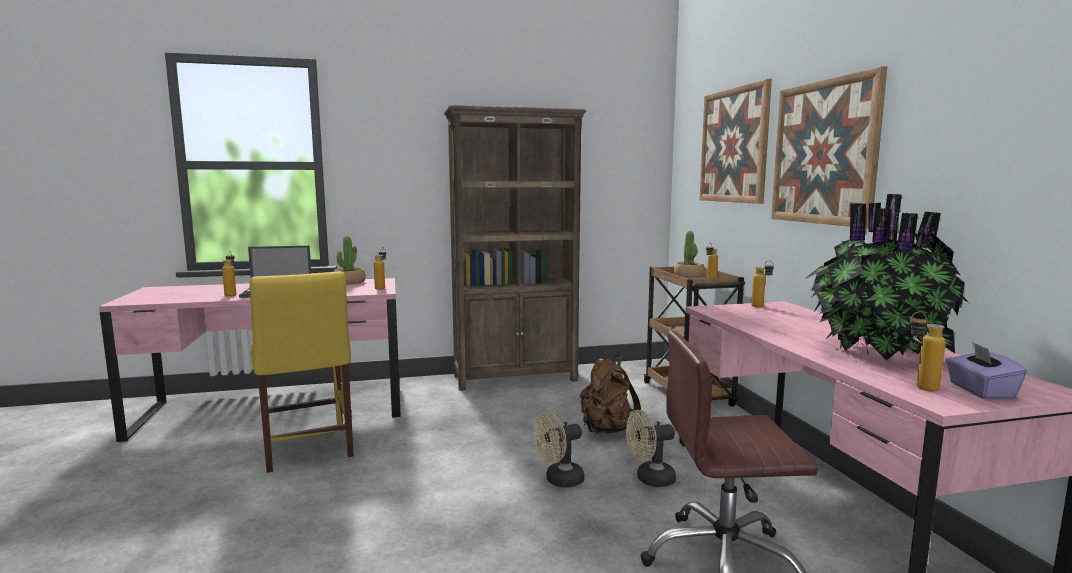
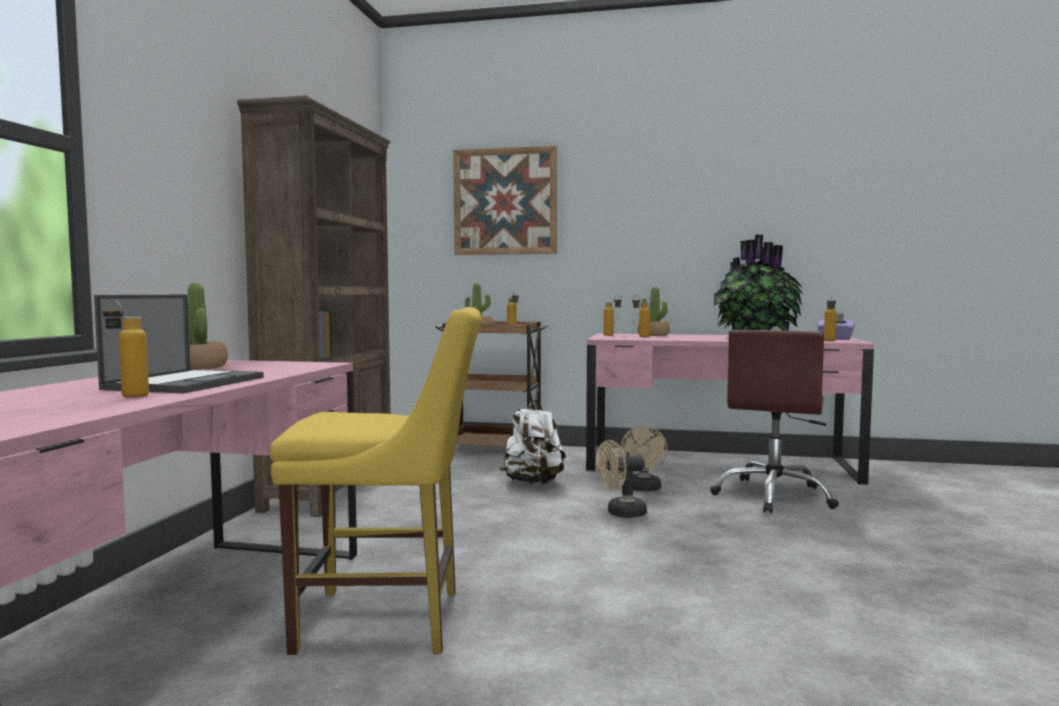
camera: 65 degrees left, 5 degrees down
bottle [374,247,386,290] -> bottle moved to [632,295,650,337]
beige fan [534,412,585,488] -> beige fan turned 75 degrees clockwise [596,440,647,518]
brown backpack [580,355,641,434] -> white backpack [500,400,566,484]
picture [771,66,887,228] -> none
none -> potted plant [637,287,670,336]

